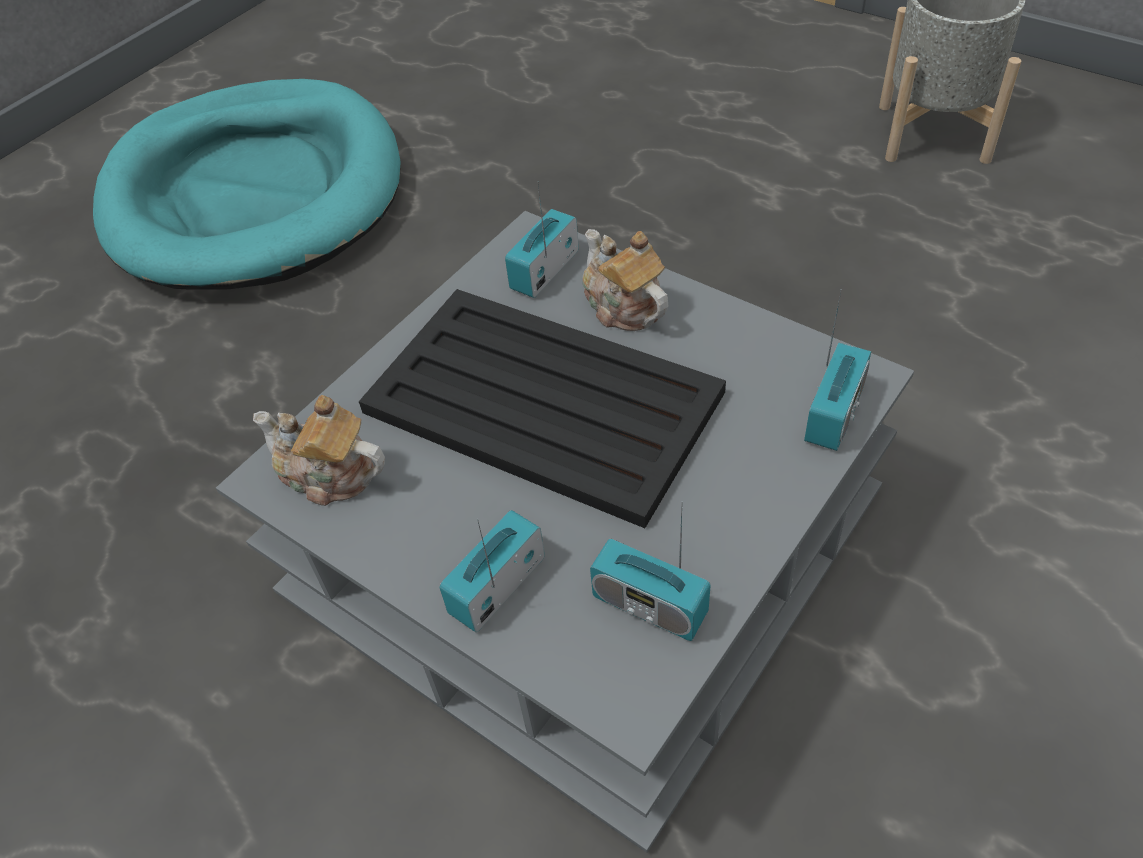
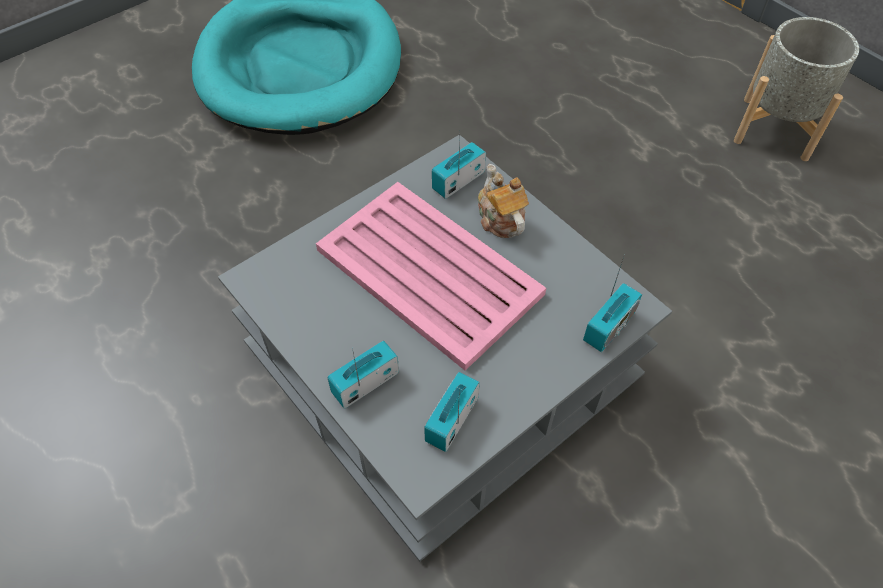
camera: 10 degrees right, 5 degrees up
teapot [253,395,385,506] -> none
black tray [359,289,726,528] -> pink tray [316,182,546,371]
radio [590,501,711,641] -> radio turned 75 degrees clockwise [424,372,480,452]

